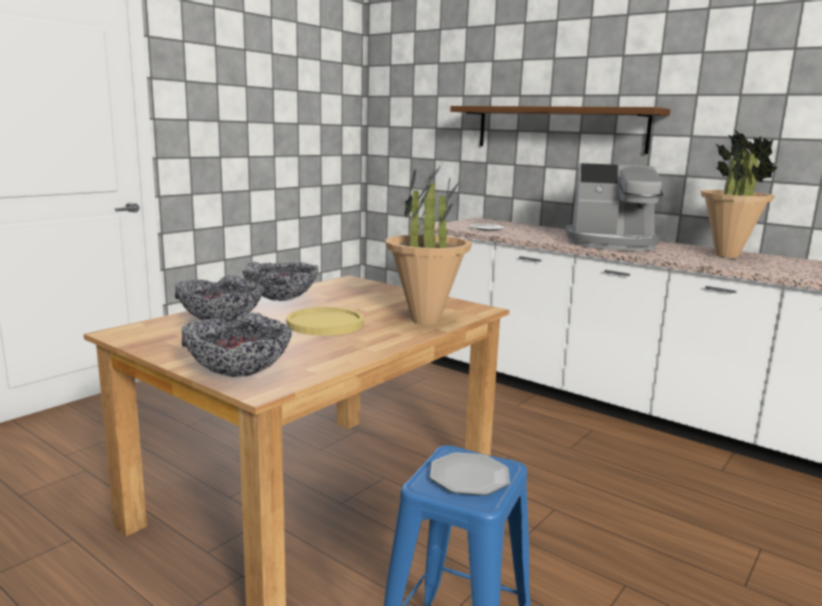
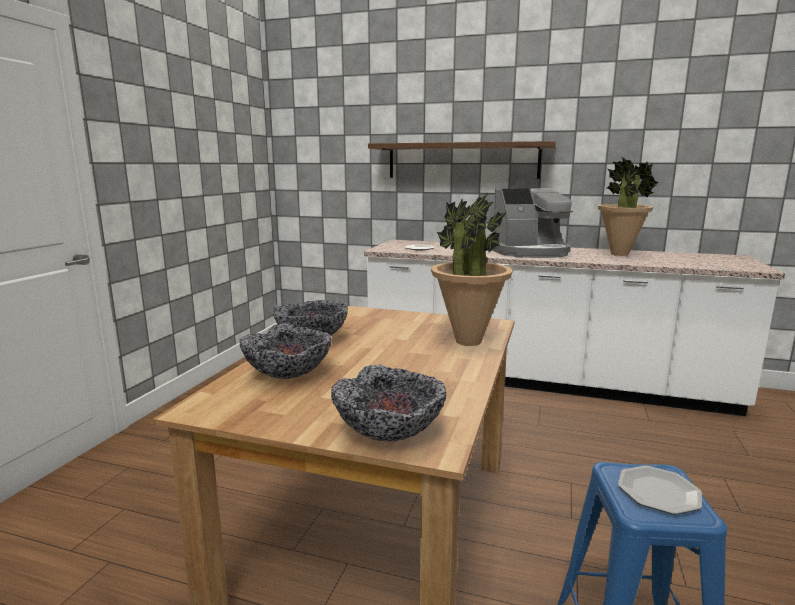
camera: 20 degrees left, 0 degrees up
yellow plate [287,307,364,336] -> none

